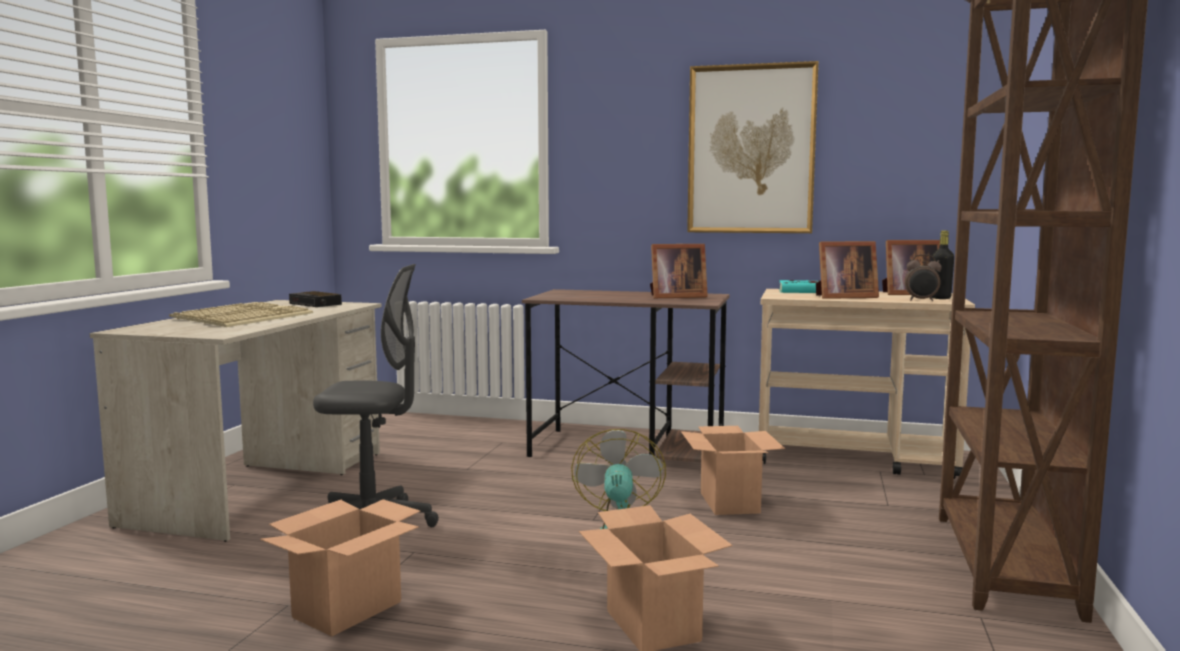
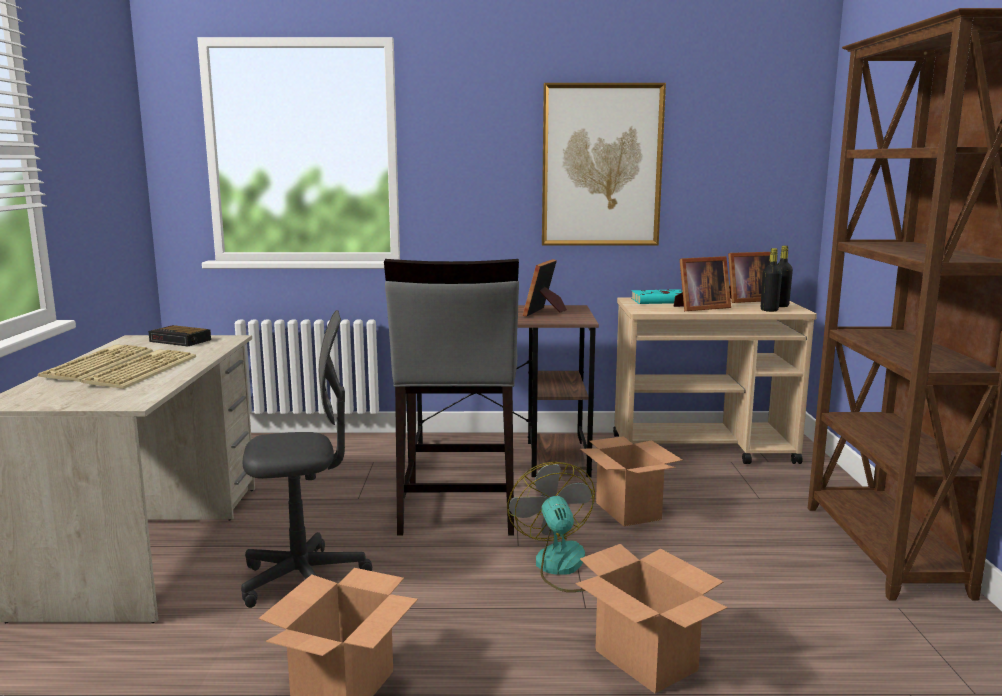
camera: 15 degrees left, 5 degrees up
picture frame [650,244,708,298] -> picture frame turned 135 degrees clockwise [523,259,567,317]
alarm clock [904,254,942,301] -> black bottle [761,248,782,312]
none -> grey stool [384,259,519,536]

